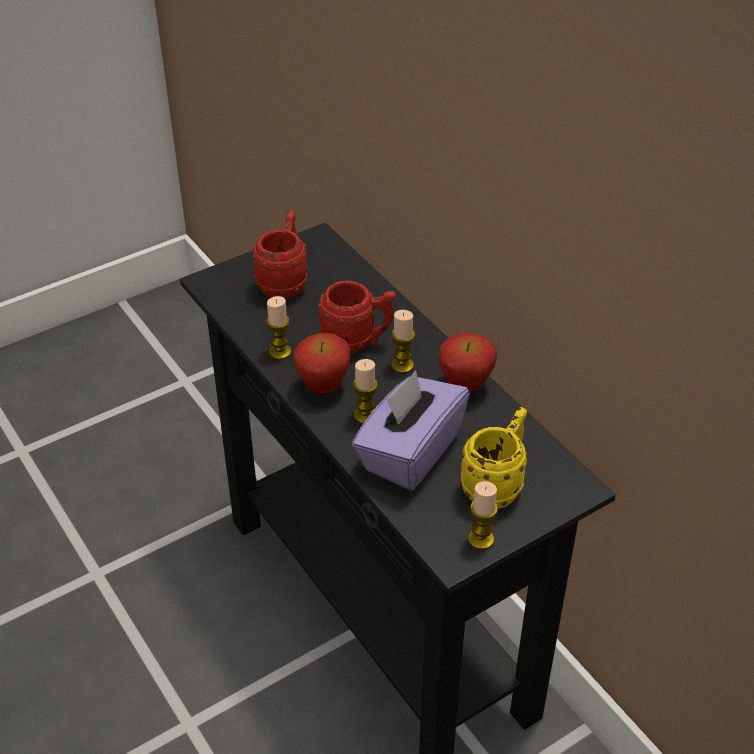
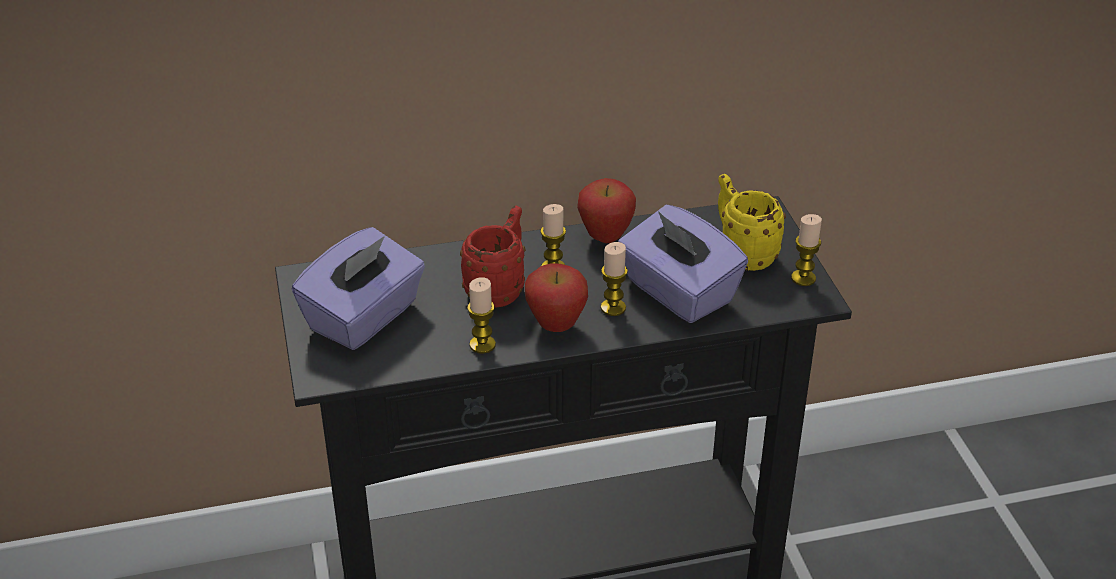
camera: 70 degrees left, 5 degrees down
red mug [253,211,308,299] -> purple tissue box [292,227,425,350]

